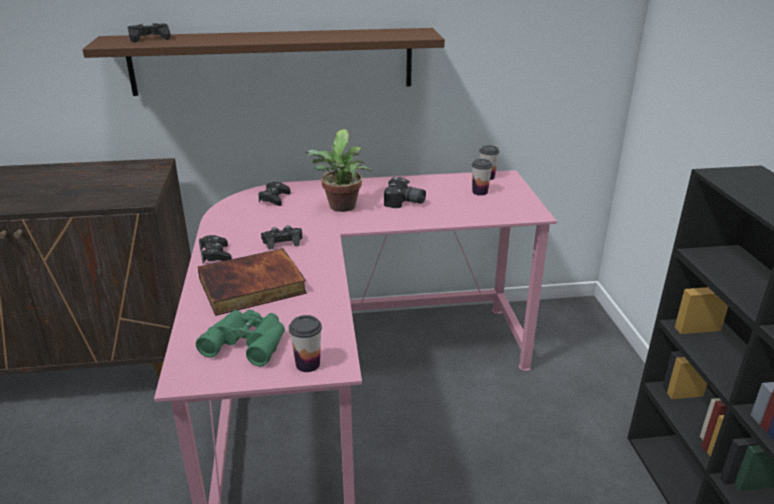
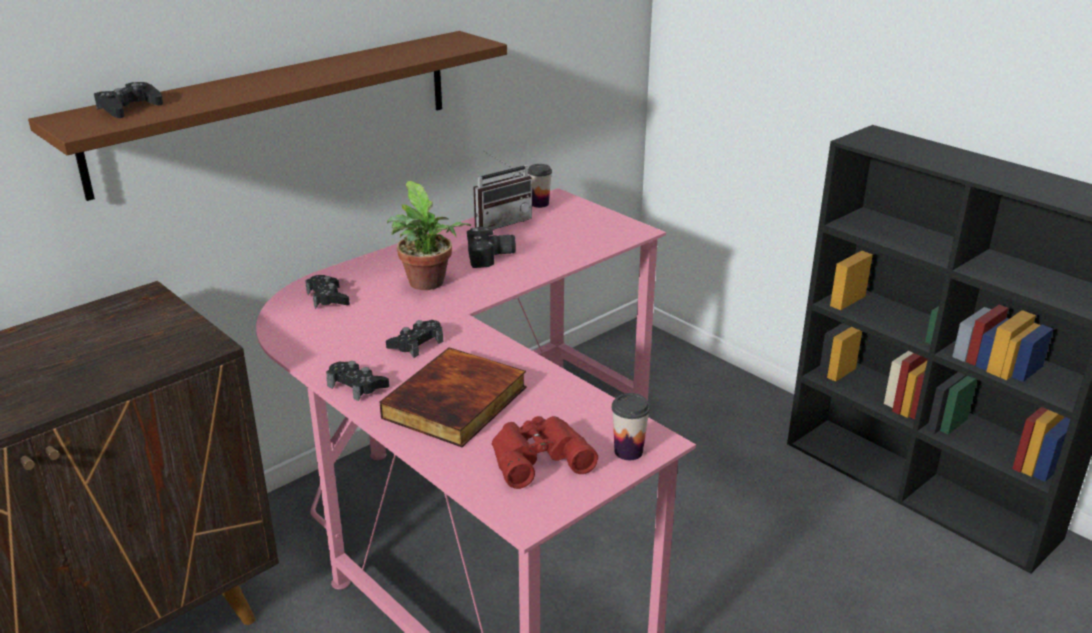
camera: 35 degrees left, 0 degrees up
green binoculars [196,310,285,366] -> red binoculars [492,416,598,489]
cup [472,159,493,196] -> none
none -> radio [474,151,533,229]

